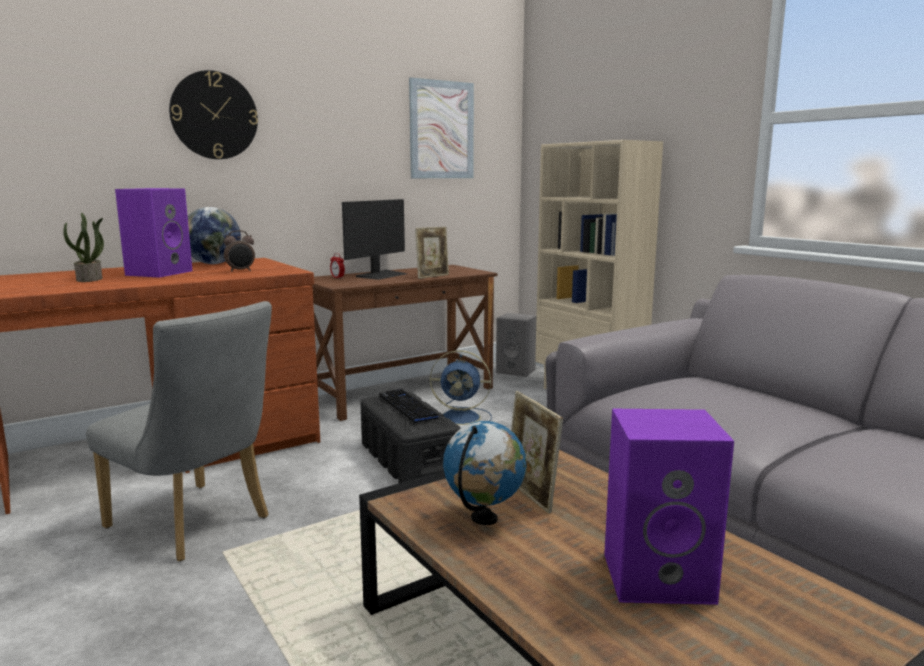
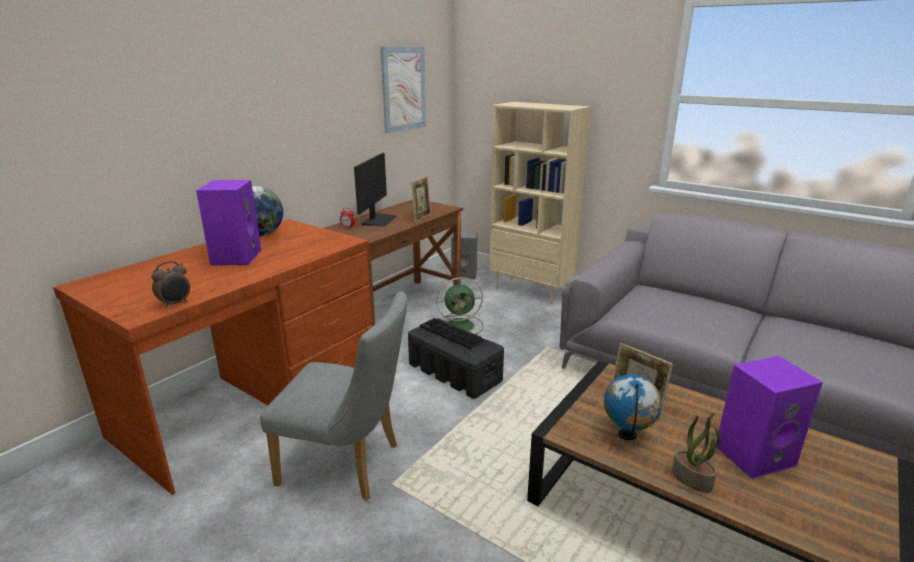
camera: 20 degrees left, 10 degrees up
potted plant [63,213,104,282] -> potted plant moved to [672,412,721,493]
wall clock [169,70,258,159] -> none
alarm clock [224,230,255,272] -> alarm clock moved to [152,261,190,308]
blue fan [430,350,492,425] -> green fan [436,277,483,334]

